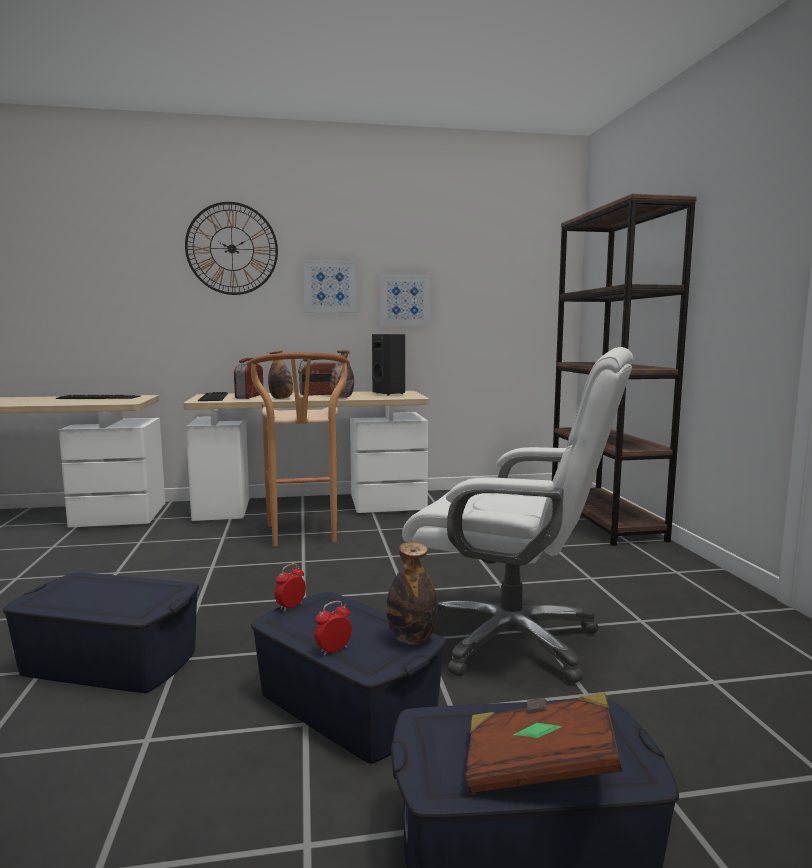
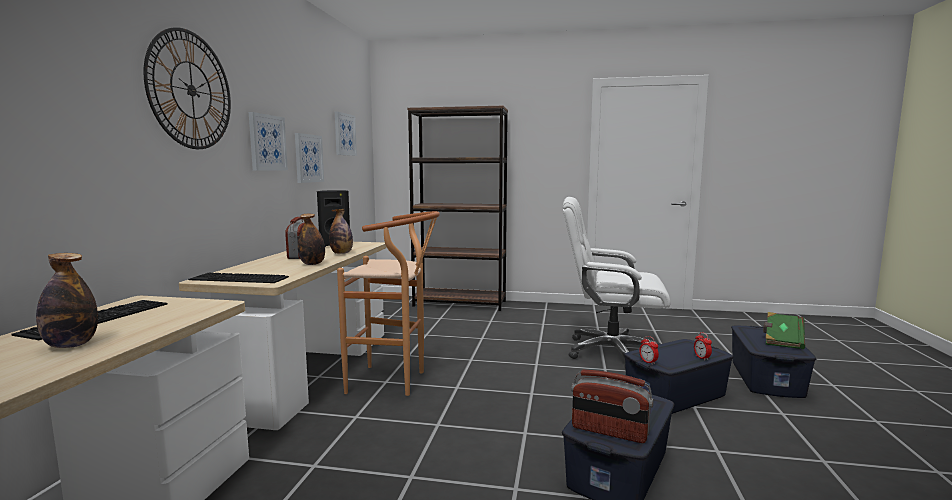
camera: 70 degrees left, 0 degrees up
radio [234,358,263,399] -> radio moved to [571,370,654,443]
bottle [386,542,438,645] -> bottle moved to [36,253,98,348]
white office chair [402,347,633,684] -> white office chair turned 120 degrees counterclockwise [563,197,671,369]
brown book [465,692,623,794] -> green book [763,312,805,349]
none -> picture [335,112,357,156]

